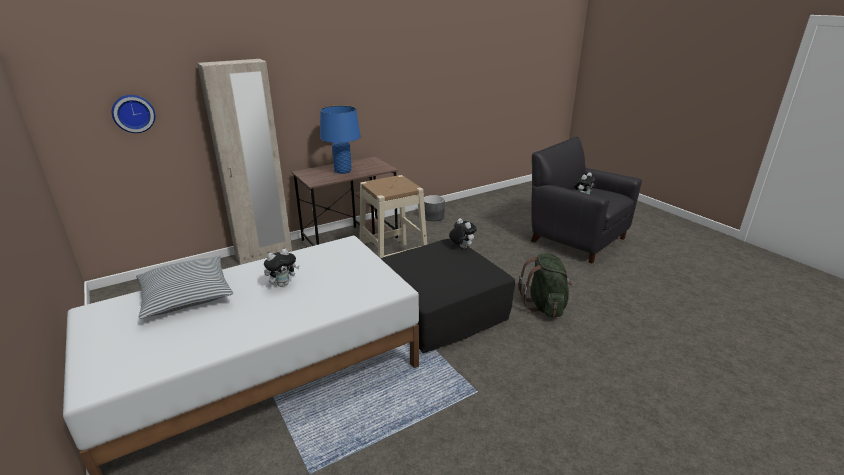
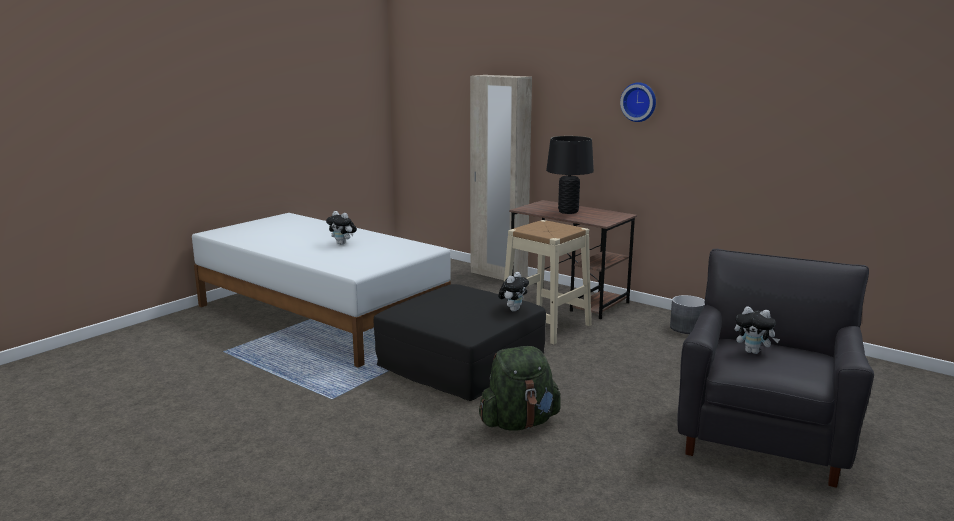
camera: 70 degrees right, 10 degrees down
wall clock [112,95,155,133] -> wall clock moved to [620,82,656,122]
pillow [136,256,233,319] -> none
blue table lamp [320,106,361,174] -> black table lamp [546,136,594,214]

